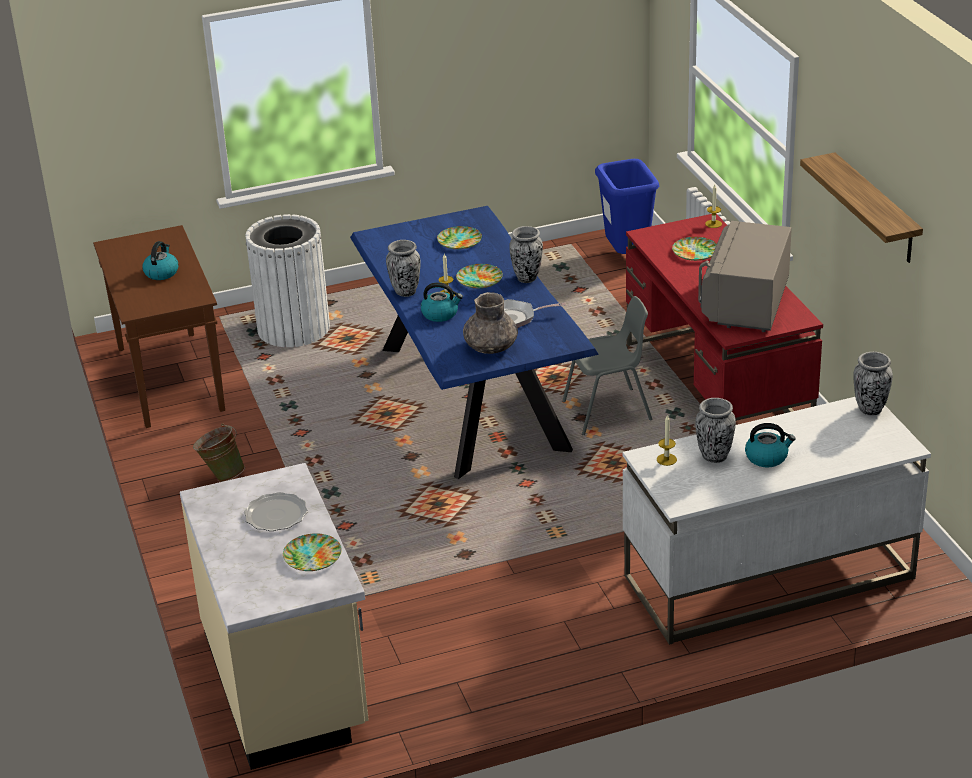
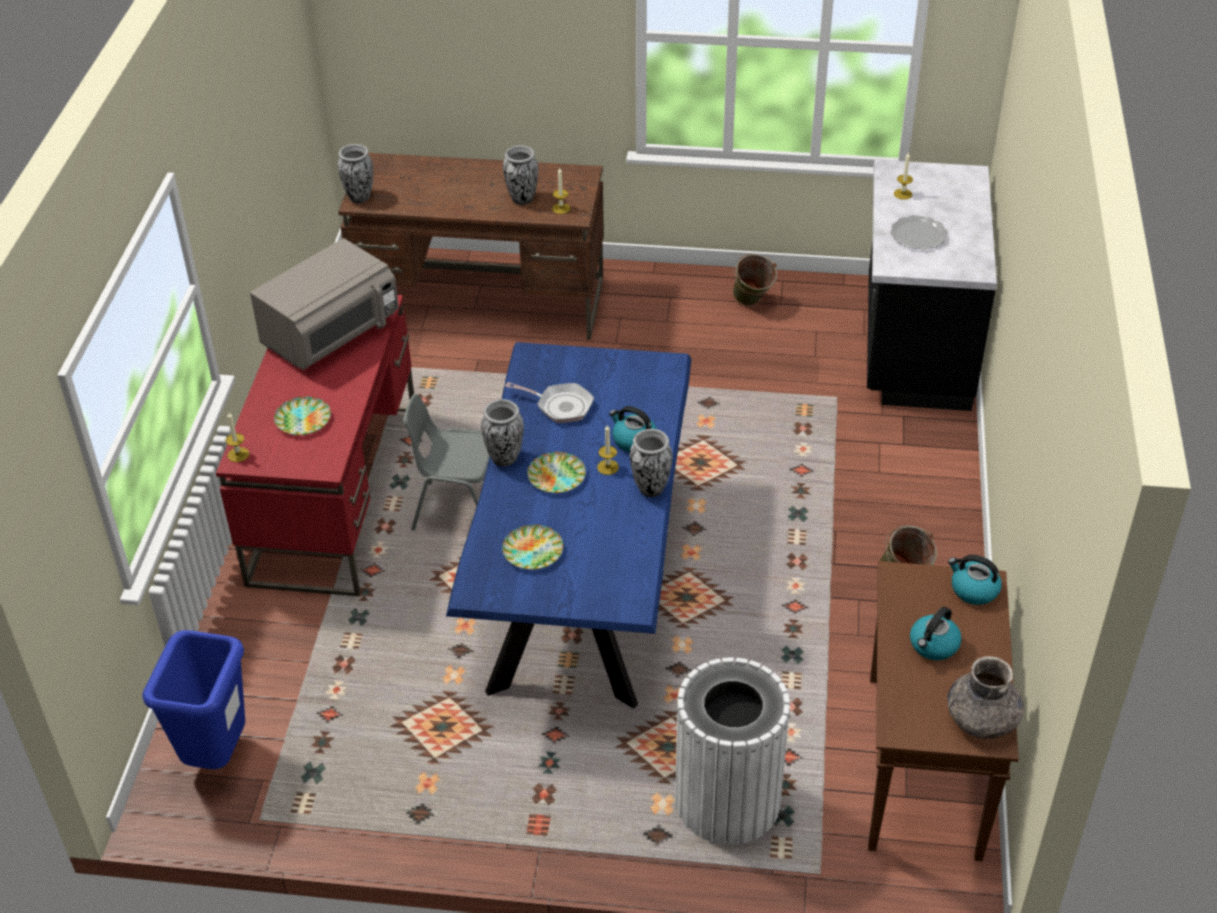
camera: 155 degrees left, 10 degrees up
beige counter [180,463,369,770] -> black counter [867,160,997,411]
plate [283,533,342,571] -> candle [894,152,913,200]
grey vase [463,292,518,354] -> grey vase moved to [947,656,1024,739]
white desk [623,397,931,645] -> brown desk [338,153,604,340]
kettle [745,423,796,467] -> kettle moved to [948,555,1002,605]
shelf [800,152,923,263] -> none
none -> green bucket [732,254,777,306]

